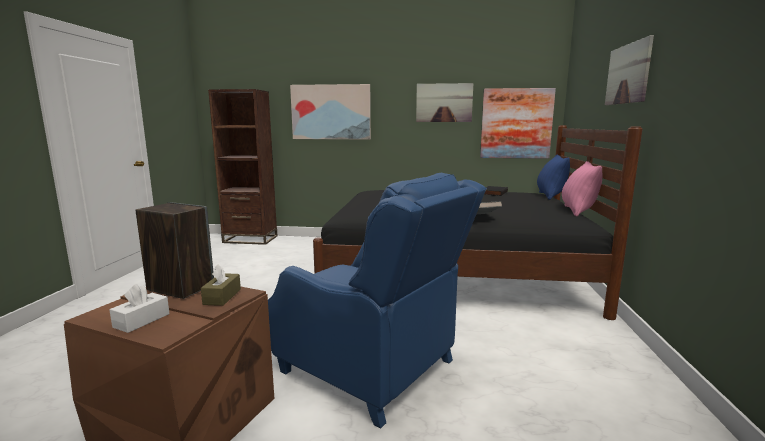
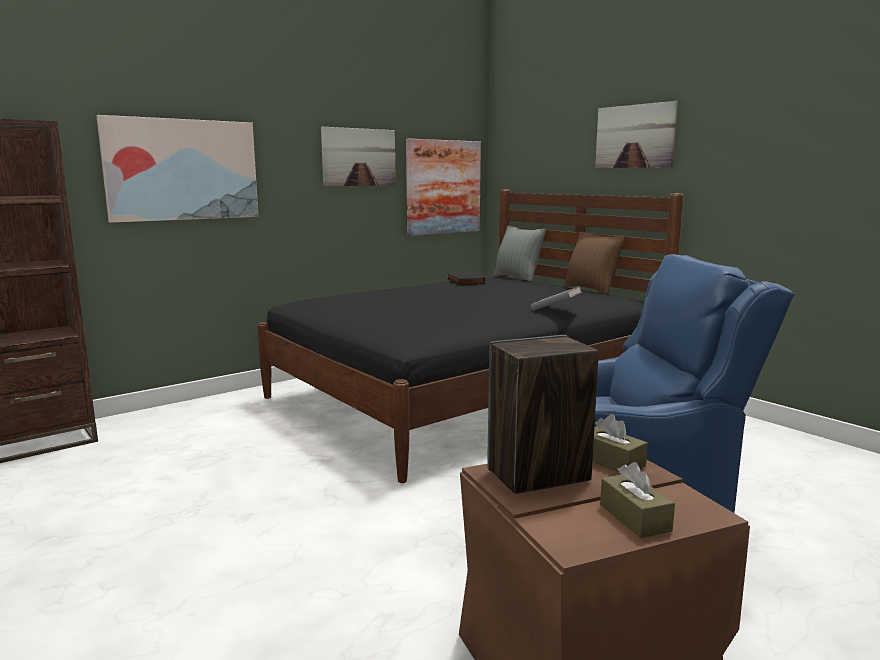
camera: 45 degrees left, 0 degrees up
white tissue box [110,284,170,333] -> brown tissue box [600,462,675,538]
blue pillow [537,155,570,200] -> grey pillow [494,226,546,282]
pink pillow [562,161,602,216] -> brown pillow [564,231,625,294]

